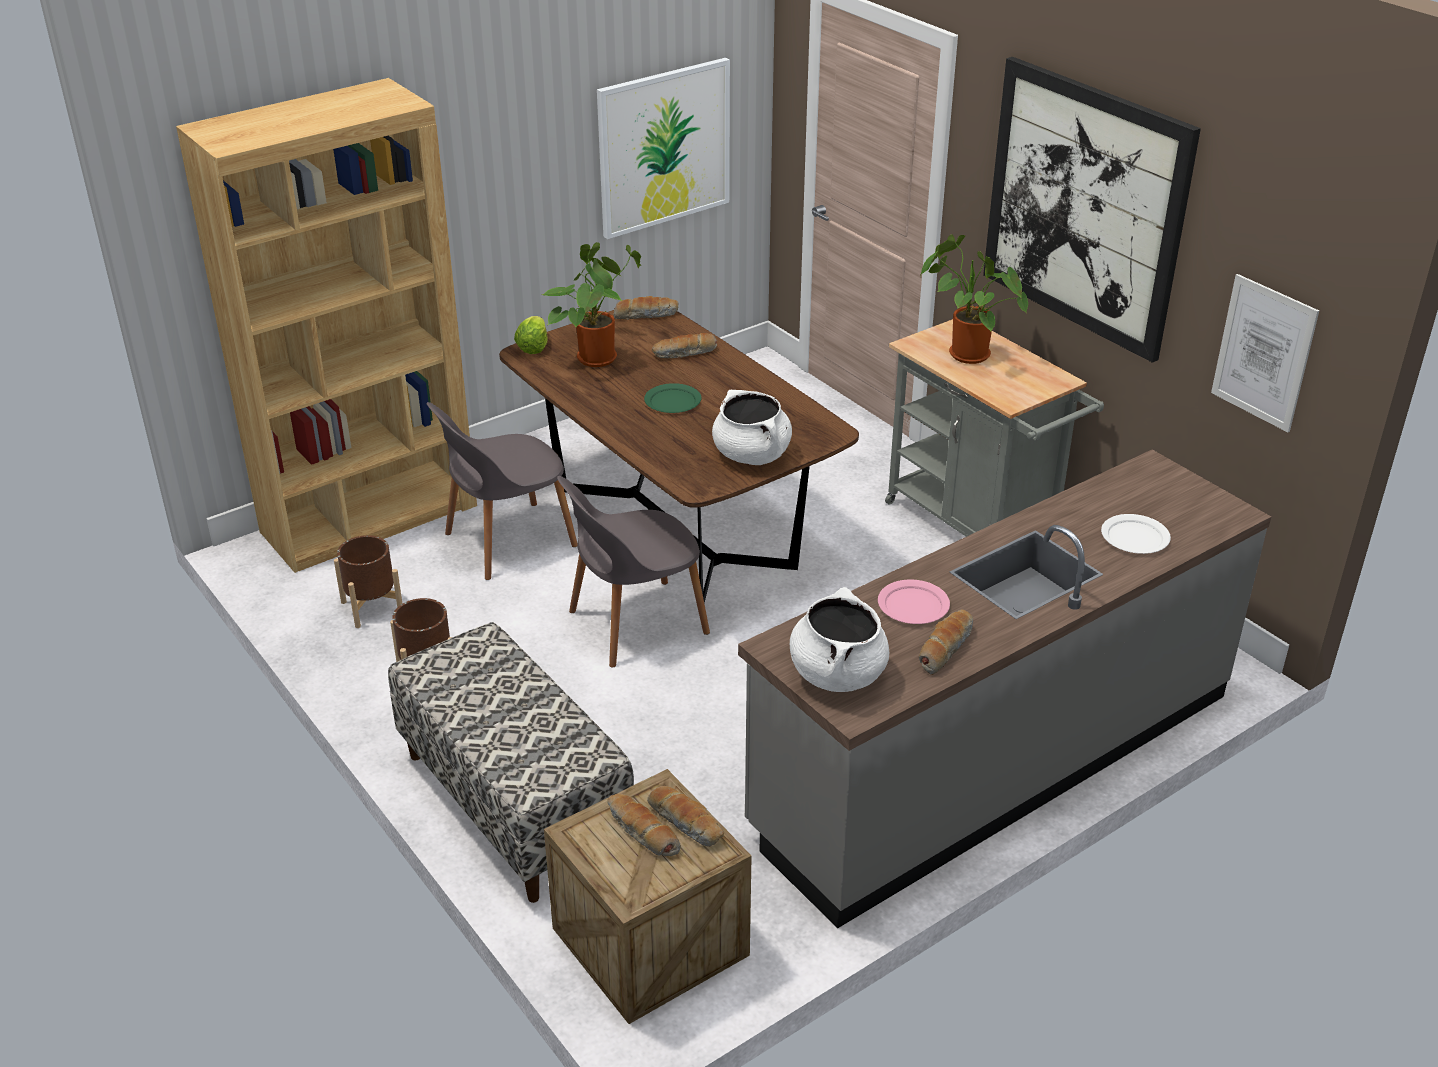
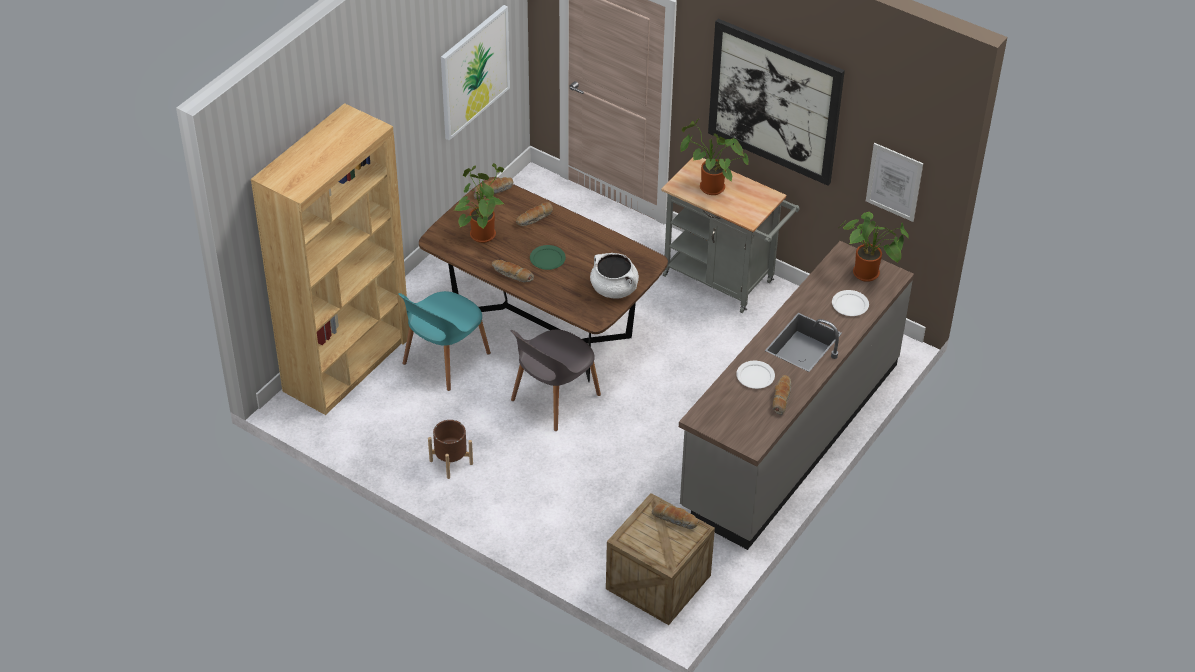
camera: 20 degrees left, 10 degrees up
brown planter [334,535,402,628] -> none
bench [388,622,634,903] -> none
grey chair [427,402,578,580] -> turquoise chair [398,291,491,391]
lettuce [514,316,548,354] -> none
bread [607,794,681,856] -> bread moved to [492,260,534,283]
white cooking pot [790,587,889,692] -> none
pink plate [878,580,950,624] -> white plate [736,361,775,389]
none -> potted plant [838,211,909,282]

